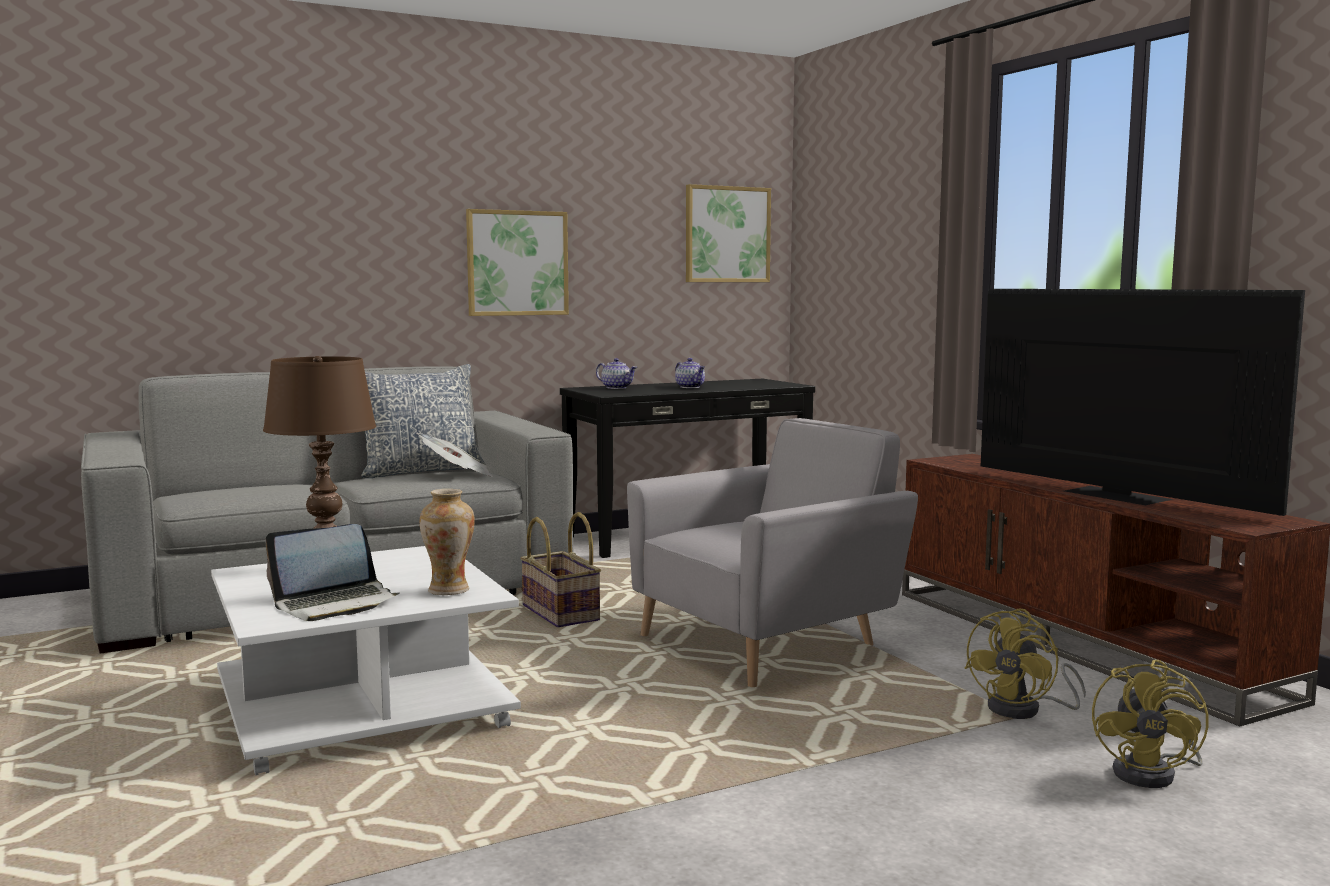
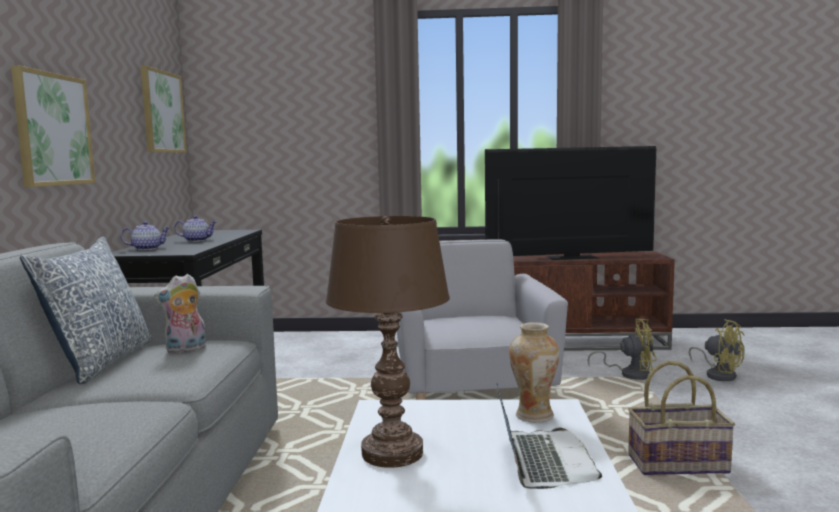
camera: 60 degrees left, 0 degrees up
newspaper [417,433,493,477] -> plush toy [154,274,206,354]
basket [520,512,601,627] -> basket moved to [628,361,735,475]
yellow fan [965,609,1086,719] -> yellow fan turned 60 degrees counterclockwise [588,319,657,380]

